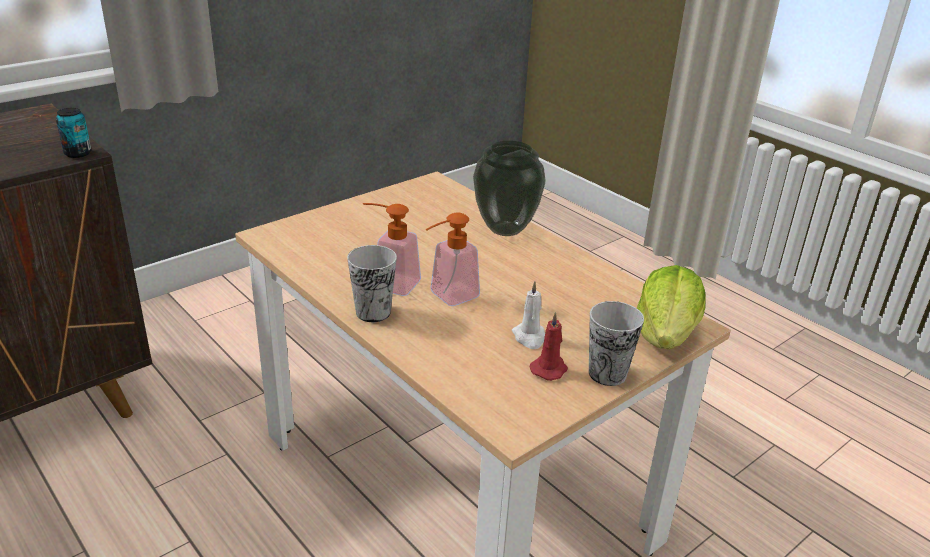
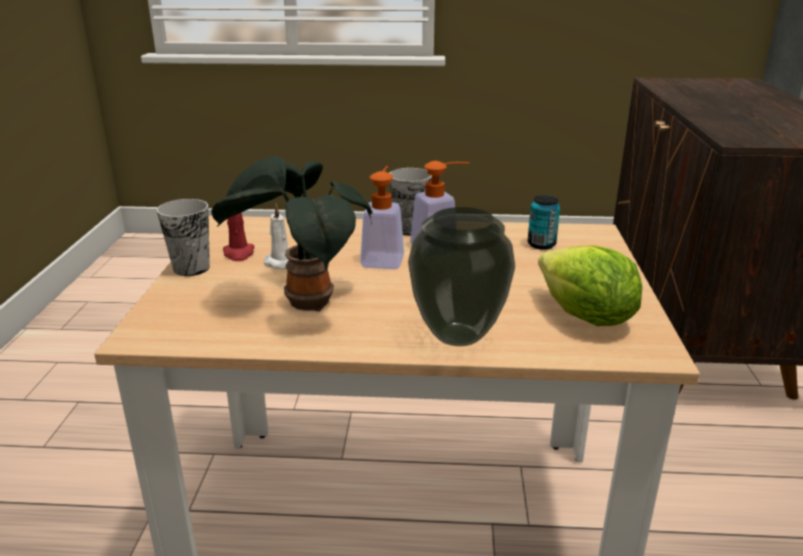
camera: 135 degrees right, 5 degrees down
can [56,108,92,158] -> can moved to [528,195,560,250]
lettuce [637,265,706,349] -> lettuce moved to [538,245,642,326]
none -> potted plant [211,156,372,312]

